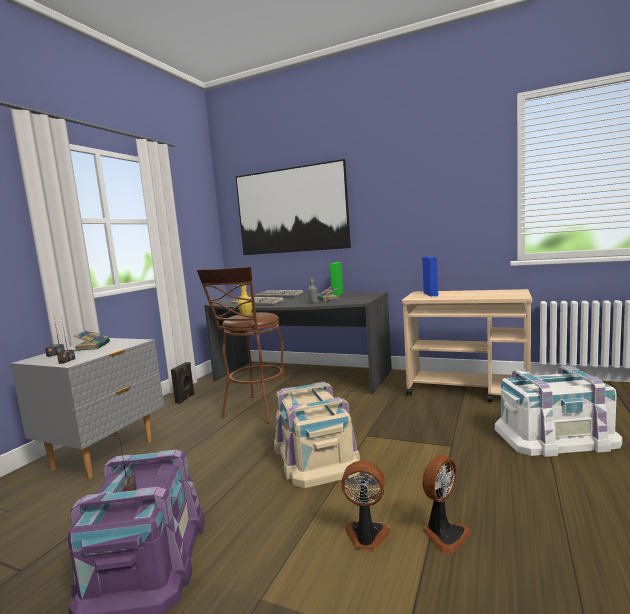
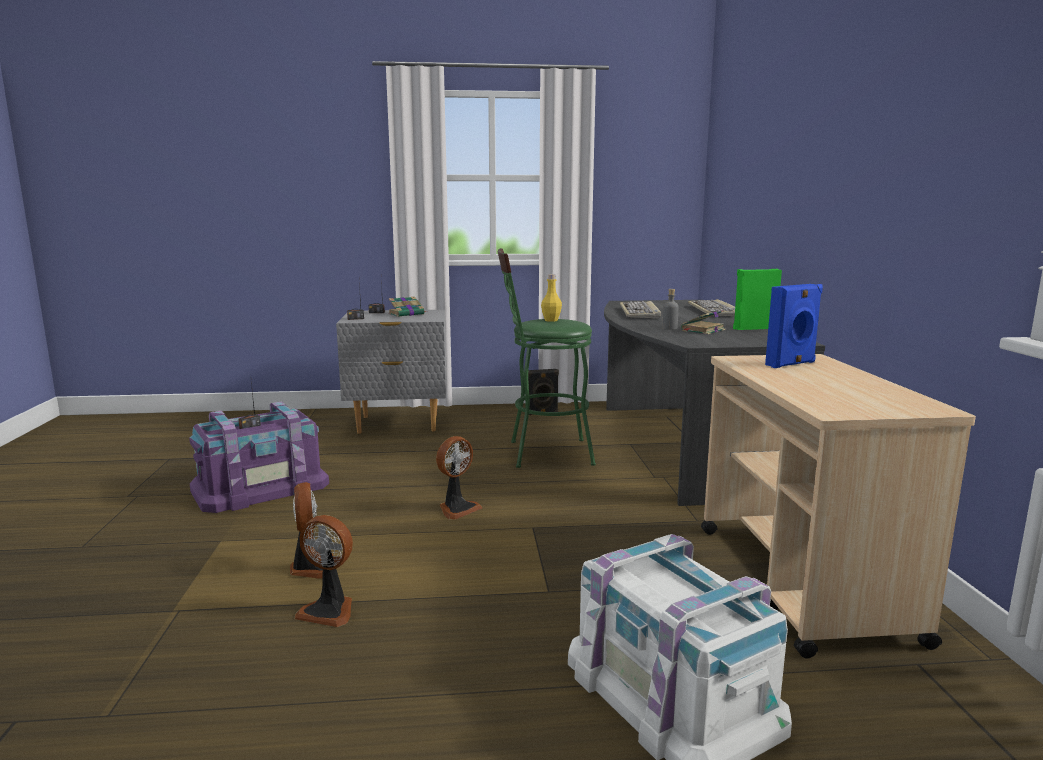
camera: 60 degrees right, 5 degrees up
brown stool [197,267,291,424] -> green stool [497,248,596,468]
picture [236,159,351,255] -> none
beige storage box [274,382,360,488] -> fan [436,436,482,520]

